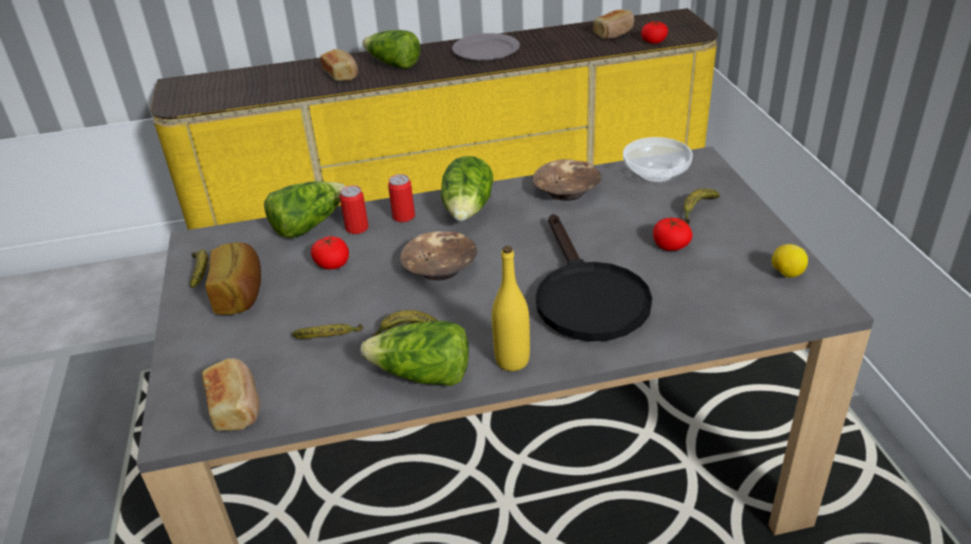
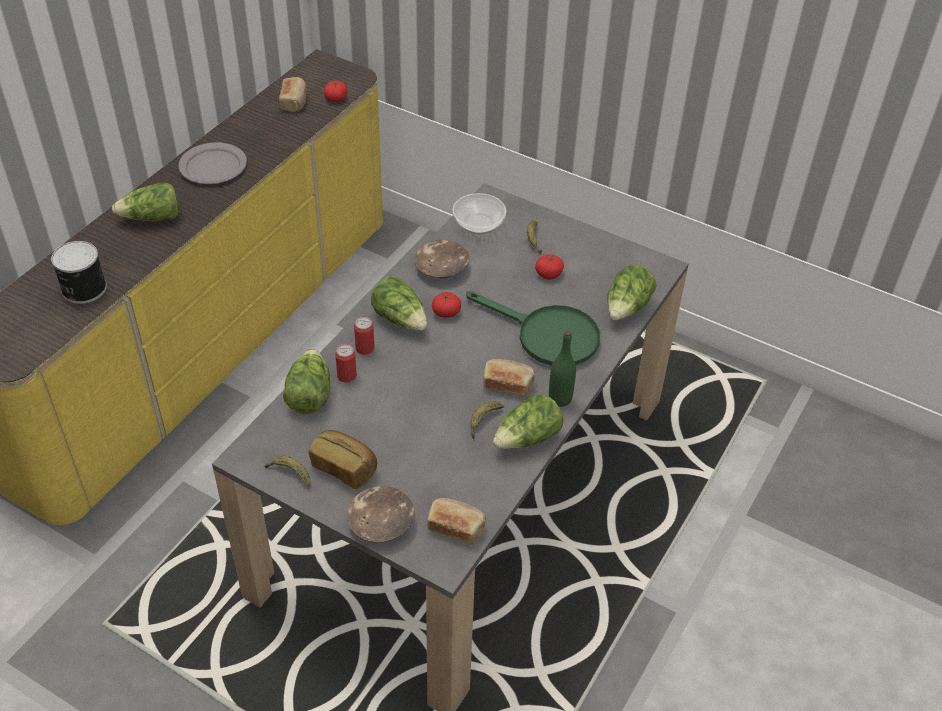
camera: 50 degrees left, 10 degrees up
banana [292,324,363,339] -> none
tomato [311,236,349,270] -> tomato moved to [432,292,461,318]
bread [320,49,358,81] -> bread moved to [483,359,535,396]
brown bowl [400,231,477,280] -> brown bowl moved to [347,486,415,543]
yellow bottle [492,246,530,371] -> green bottle [549,331,576,407]
black frying pan [536,214,652,341] -> green frying pan [466,291,600,366]
lemon [772,244,808,278] -> none
none -> can [51,241,107,304]
none -> lettuce [607,265,657,320]

